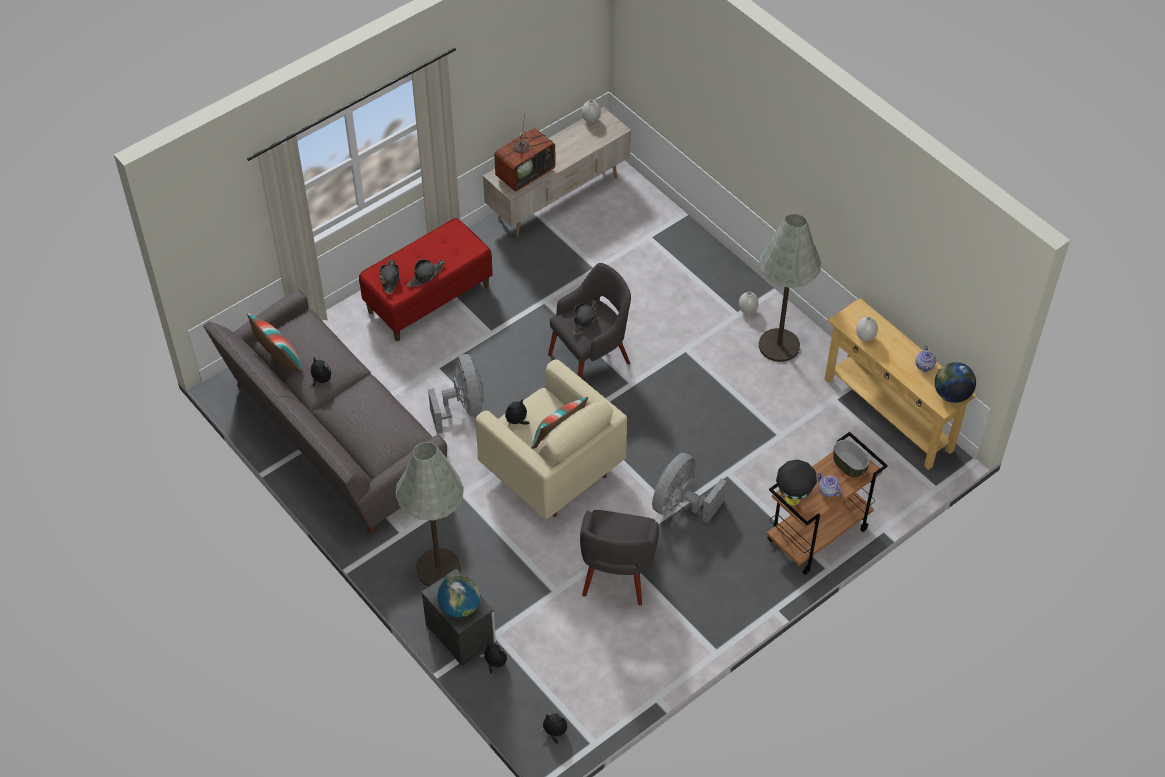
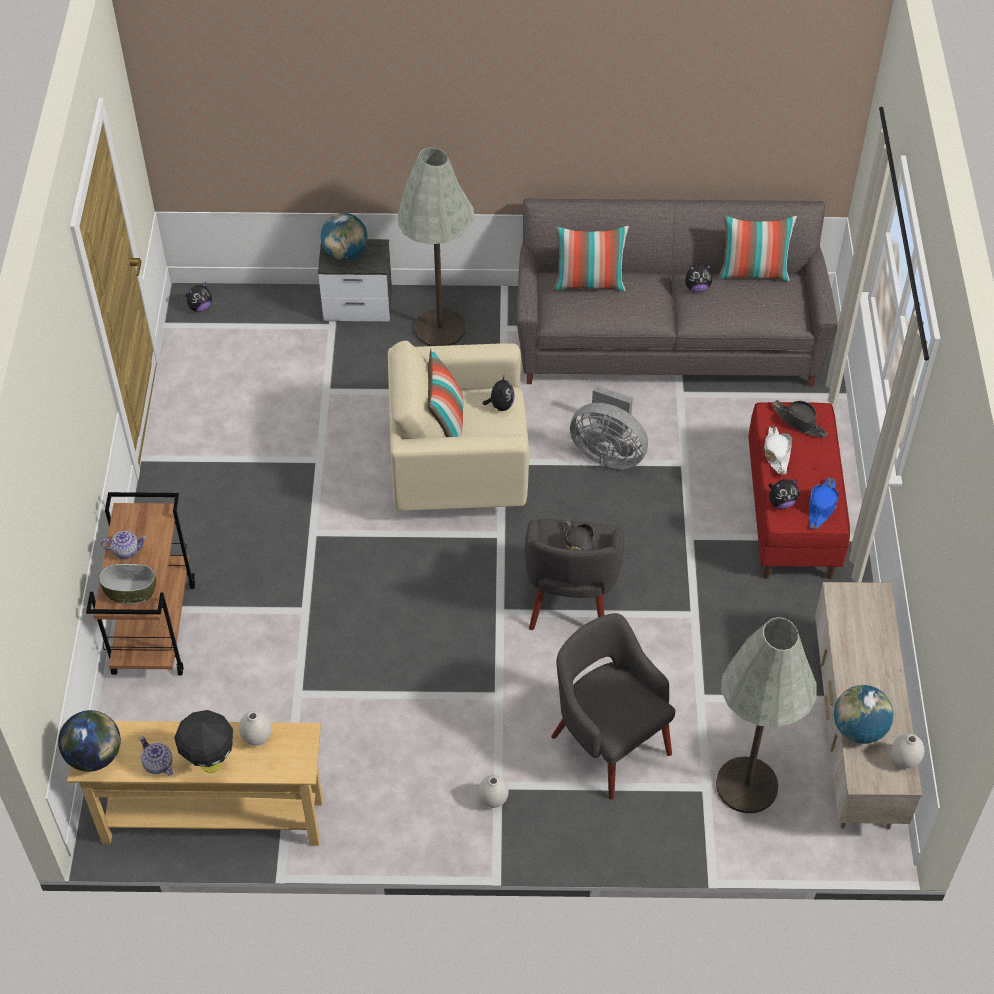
camera: 130 degrees right, 0 degrees up
black hat [406,259,445,287] -> white hat [764,426,792,475]
plush toy [480,643,507,674] -> plush toy moved to [768,479,799,509]
television [494,115,556,192] -> none
grey armchair [580,510,659,606] -> grey armchair moved to [551,613,675,800]
grey fan [652,453,727,523] -> none
grey floor lamp [759,214,821,362] -> grey floor lamp moved to [716,617,817,813]
black table lamp [776,460,817,506] -> black table lamp moved to [174,710,233,773]
none -> pillow [554,226,629,291]
none -> blue hat [809,477,839,529]
none -> globe [834,685,893,744]

